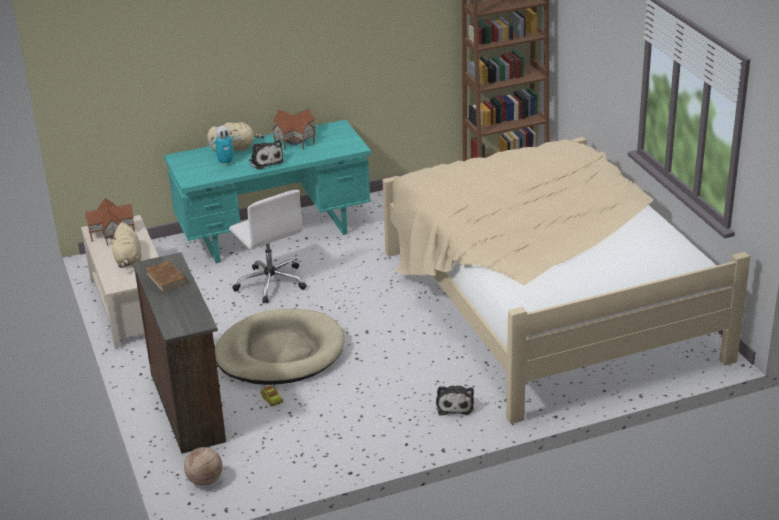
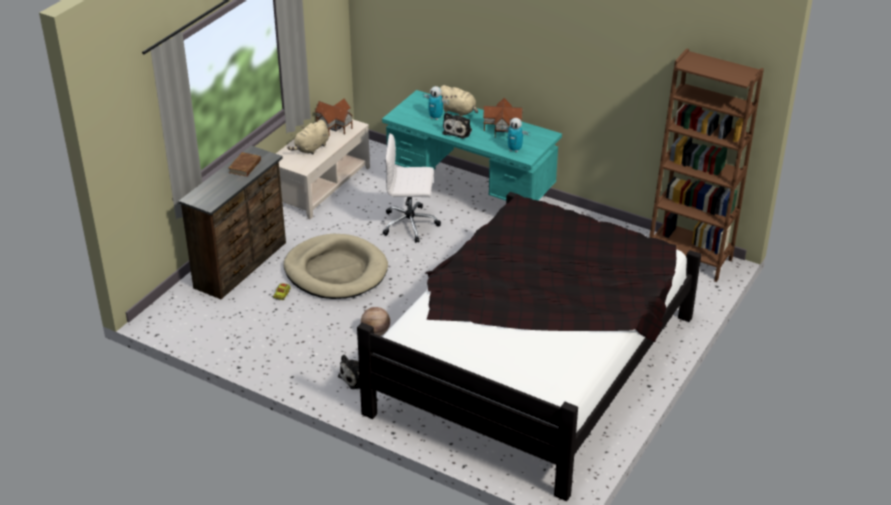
camera: 50 degrees right, 5 degrees up
basketball [184,447,223,486] -> basketball moved to [361,307,390,336]
white office chair [229,190,307,303] -> white office chair turned 75 degrees clockwise [383,133,441,243]
beige bed [382,137,750,424] -> black bed [357,192,701,501]
none -> toy robot [501,118,531,152]

